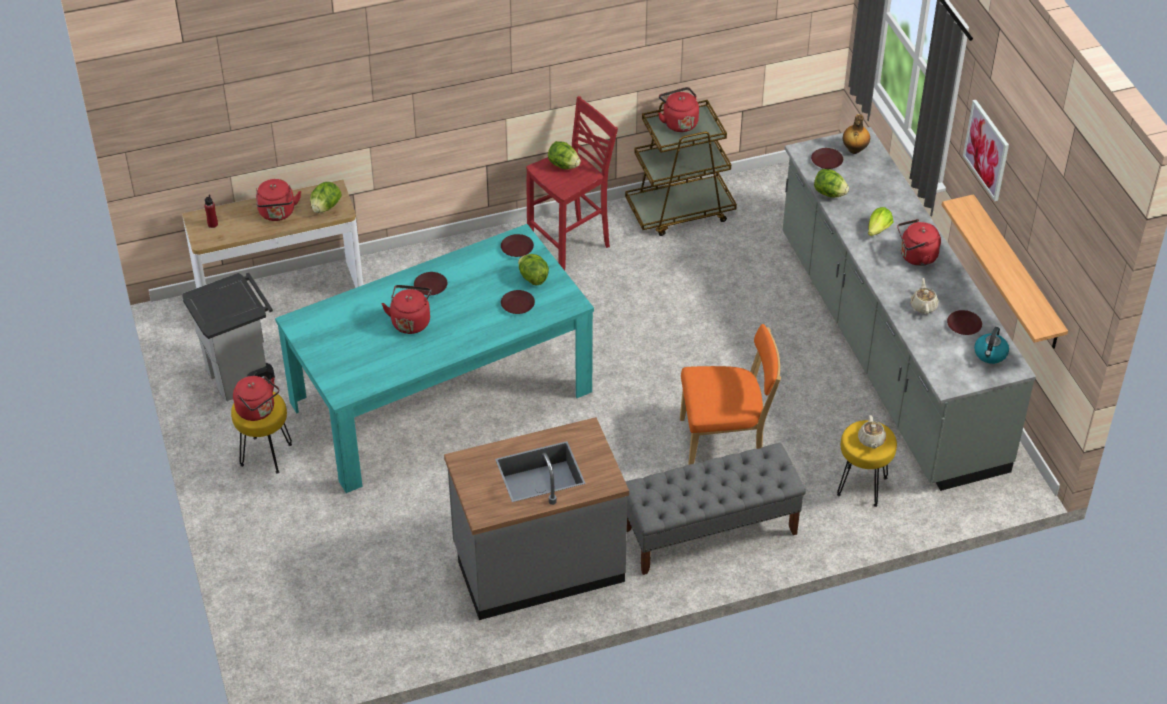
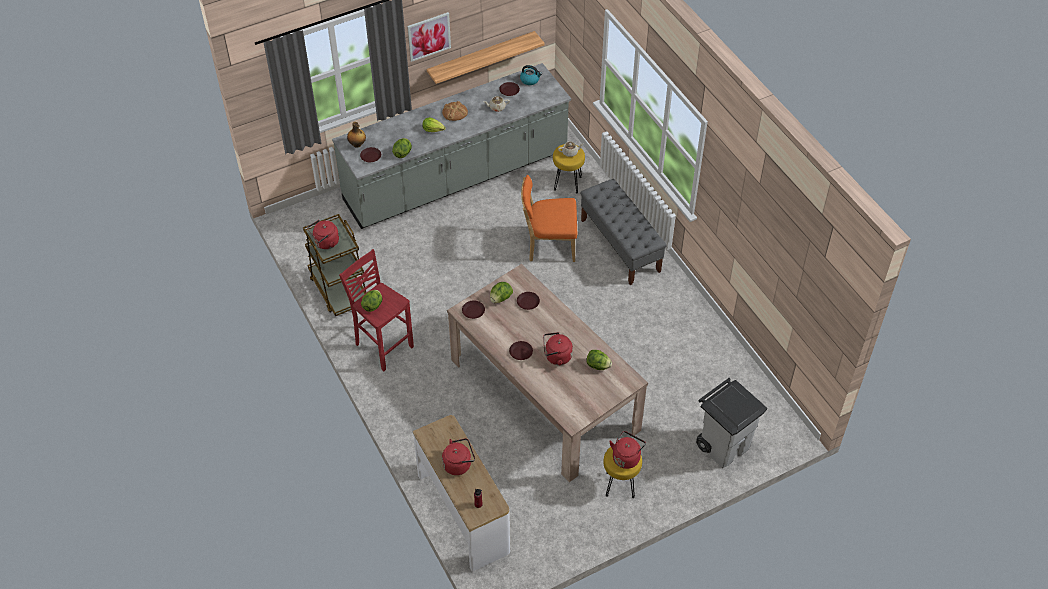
camera: 100 degrees left, 5 degrees up
grey trash can [182,273,275,401] -> grey trash can moved to [696,378,767,468]
turquoise dining table [275,224,594,493] -> beige dining table [447,264,648,482]
lettuce [310,182,342,213] -> lettuce moved to [587,350,612,370]
grey counter [444,417,629,620] -> none
orange chair [680,324,781,465] -> orange chair turned 75 degrees counterclockwise [521,175,577,262]
red kettle [897,219,941,266] -> bread [442,101,468,121]

